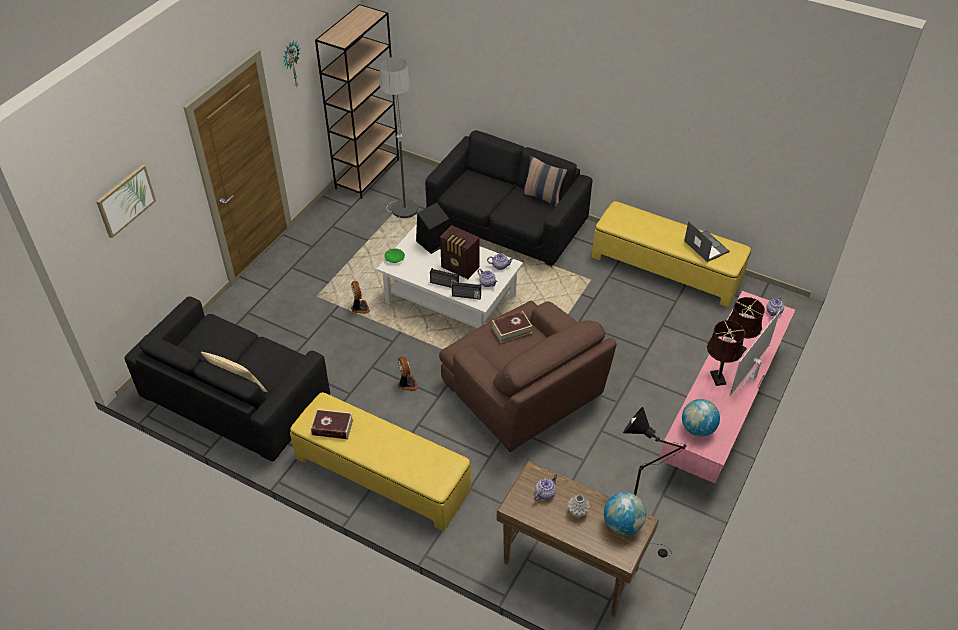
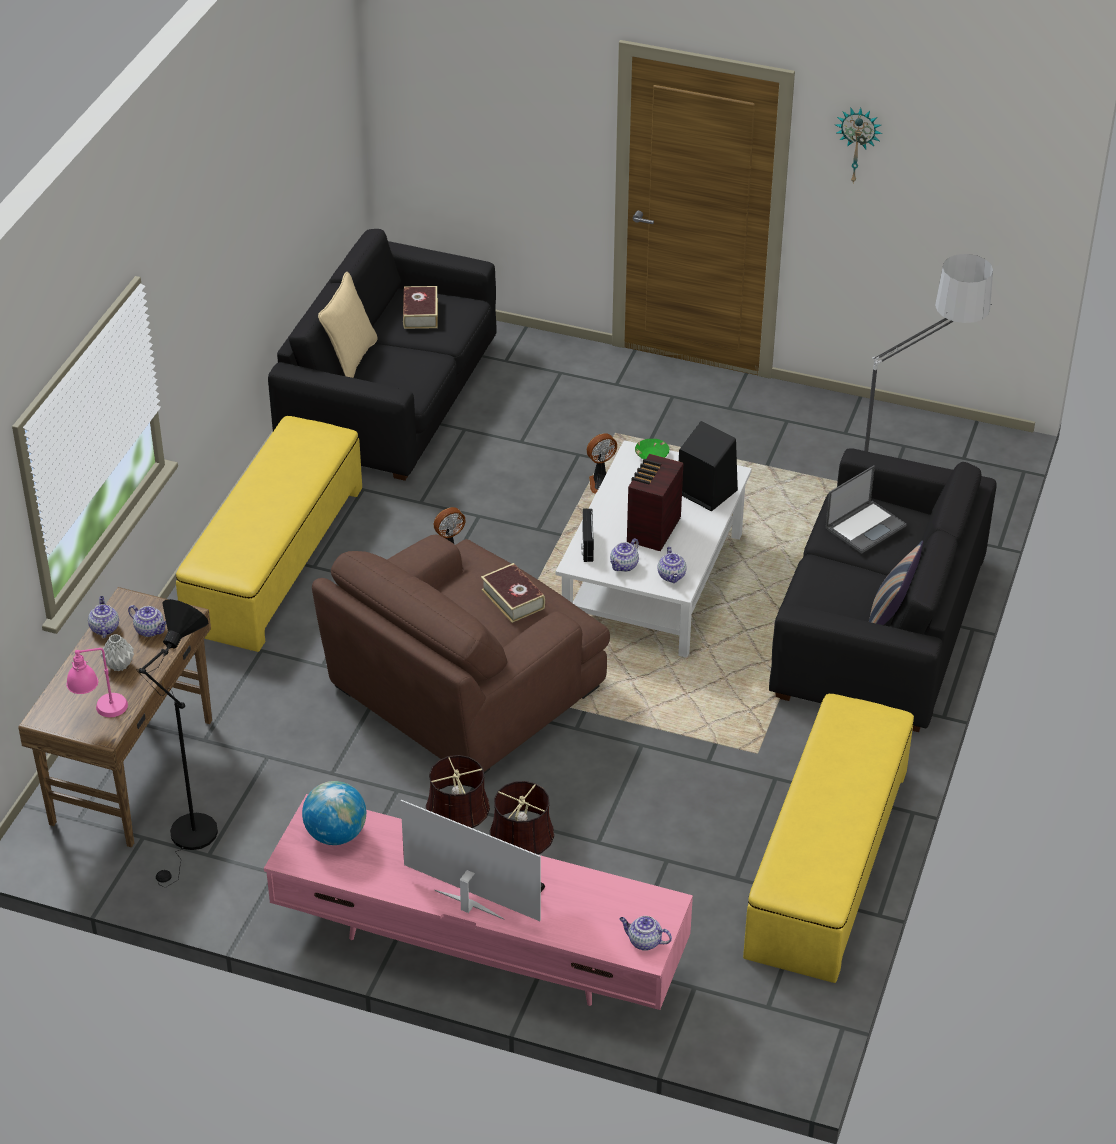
camera: 80 degrees right, 5 degrees down
picture [96,164,156,238] -> none
book [311,409,353,439] -> book moved to [403,286,438,329]
beige bookcase [315,4,399,199] -> none
radio [430,268,459,288] -> none
globe [604,492,646,535] -> pink table lamp [66,648,128,717]
laptop [684,221,730,262] -> laptop moved to [825,465,907,554]
none -> teapot [88,596,119,638]

